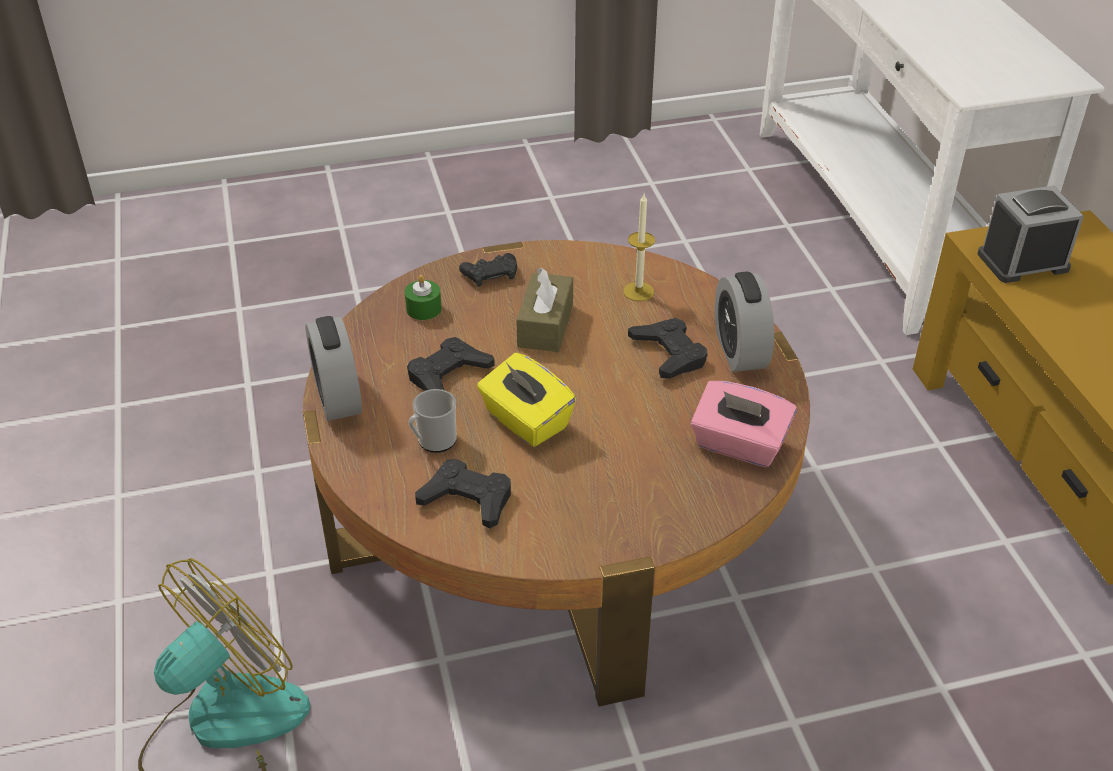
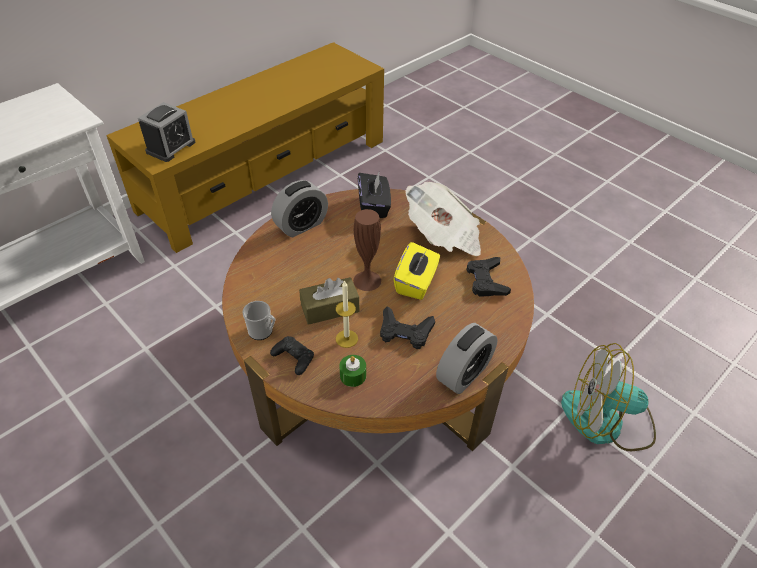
camera: 120 degrees left, 5 degrees up
mug [408,389,457,453] -> mug moved to [242,301,275,340]
candle [623,194,655,301] -> candle moved to [336,280,358,348]
black game controller [628,318,707,379] -> none
pink tissue box [691,381,797,467] -> black tissue box [358,173,391,218]
alarm clock [978,186,1084,283] -> alarm clock turned 105 degrees counterclockwise [138,102,195,162]
none -> brown vase [353,209,381,291]
none -> newspaper [405,182,481,256]

